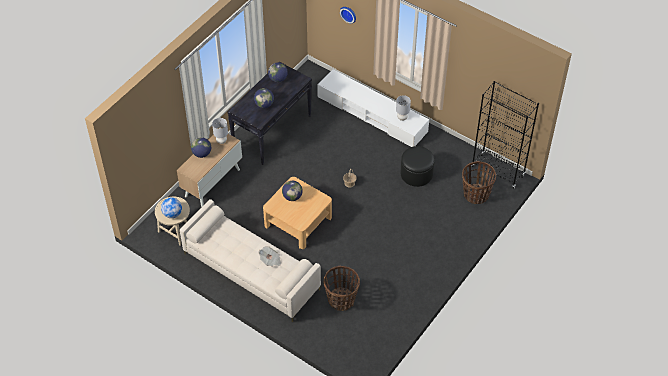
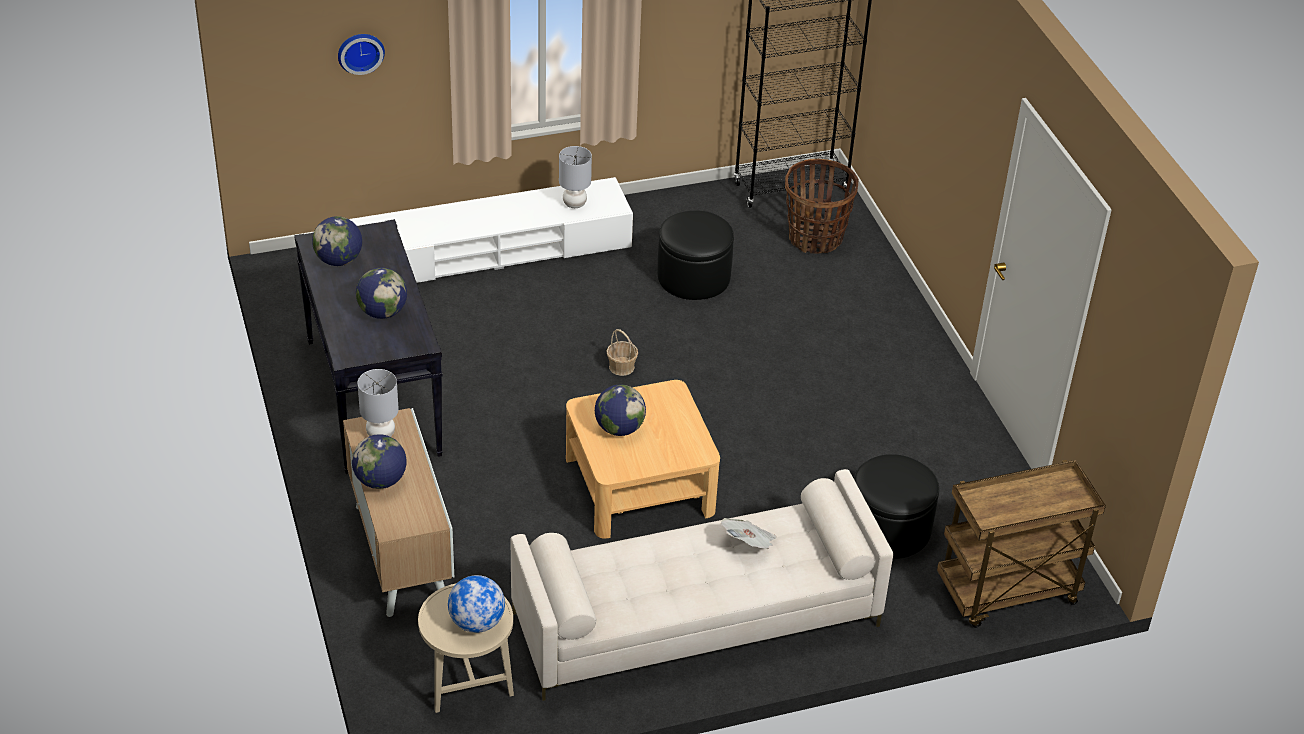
camera: 55 degrees left, 10 degrees down
basket [324,265,360,311] -> black ottoman [854,454,939,559]
none -> brown cart [937,460,1106,628]

